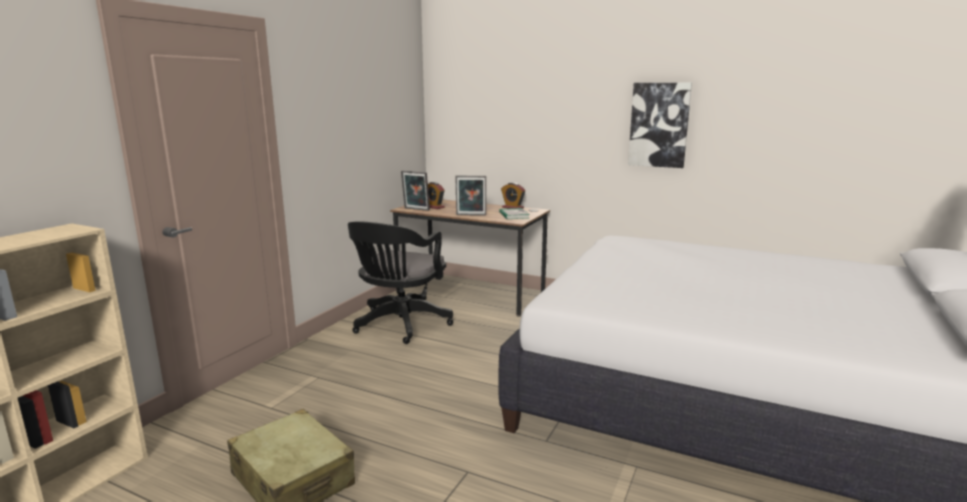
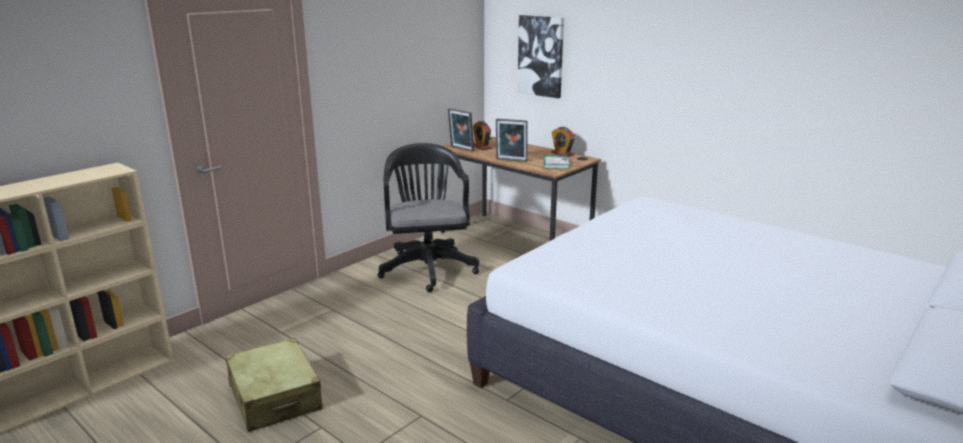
camera: 15 degrees right, 5 degrees up
black office chair [348,221,453,344] -> black office chair turned 135 degrees clockwise [378,143,479,292]
picture [628,83,692,168] -> picture moved to [517,15,564,98]

